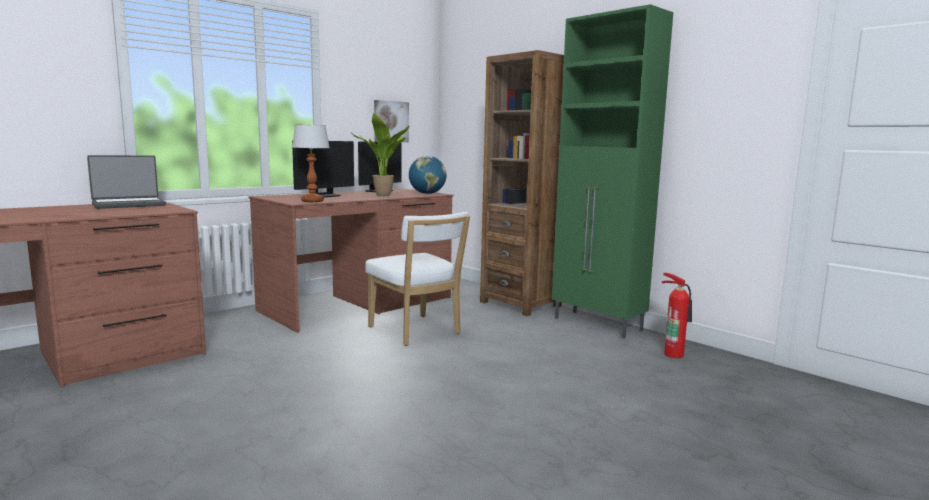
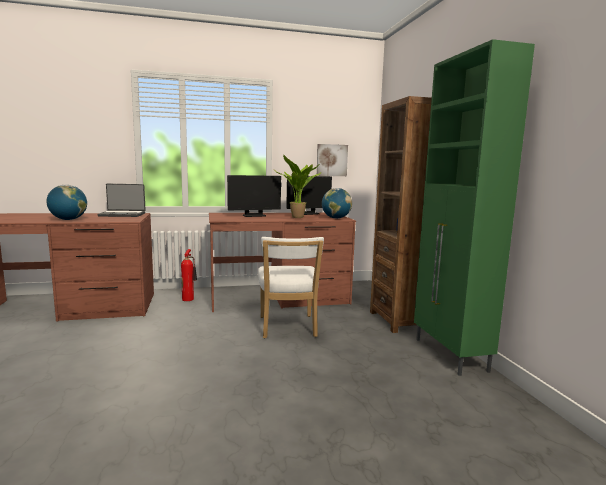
camera: 30 degrees right, 0 degrees up
table lamp [292,125,330,202] -> none
fire extinguisher [662,273,692,358] -> fire extinguisher moved to [181,249,197,301]
none -> globe [47,185,87,220]

